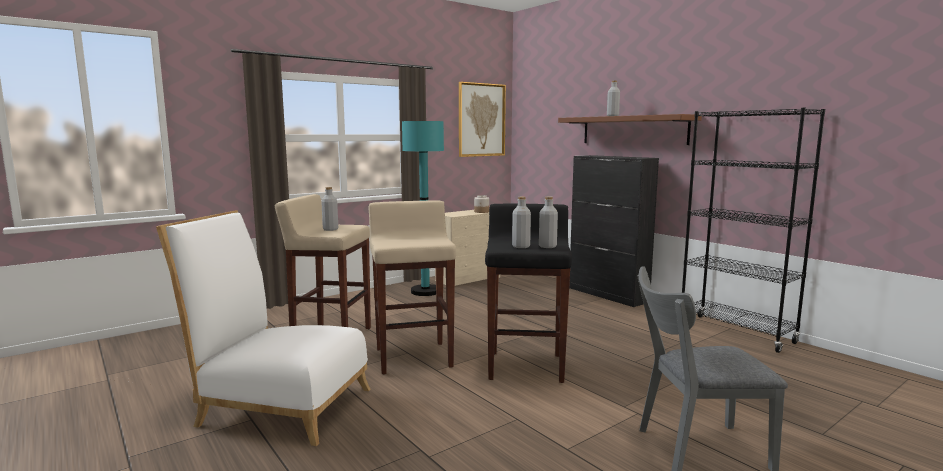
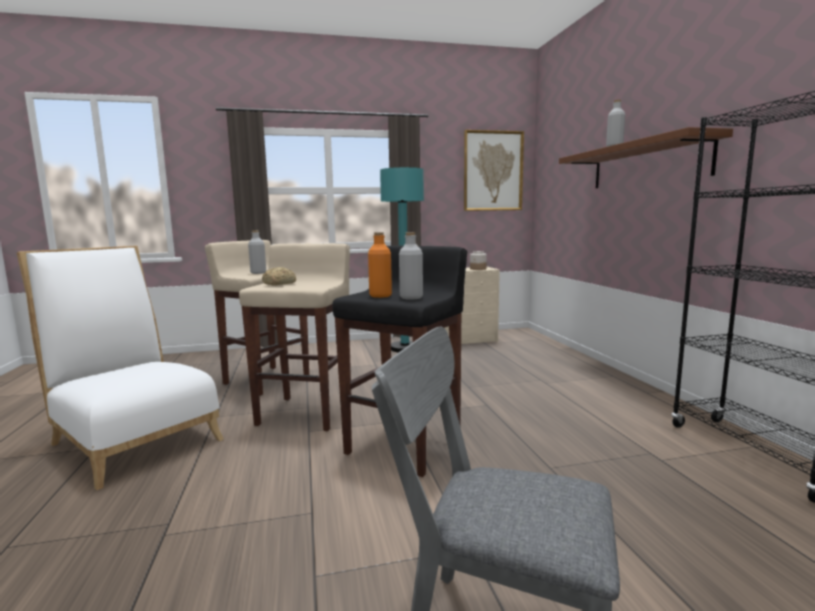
camera: 25 degrees right, 0 degrees up
grey bottle [512,197,531,248] -> orange bottle [368,232,392,298]
black cabinet [569,155,659,307] -> none
none -> bread [262,267,296,285]

